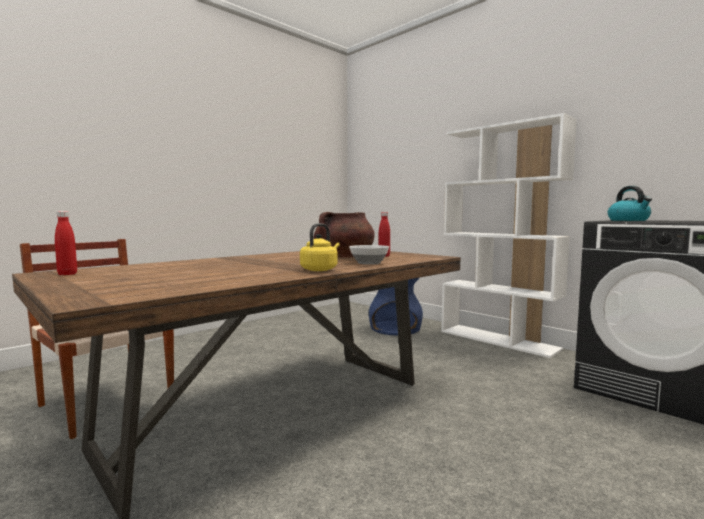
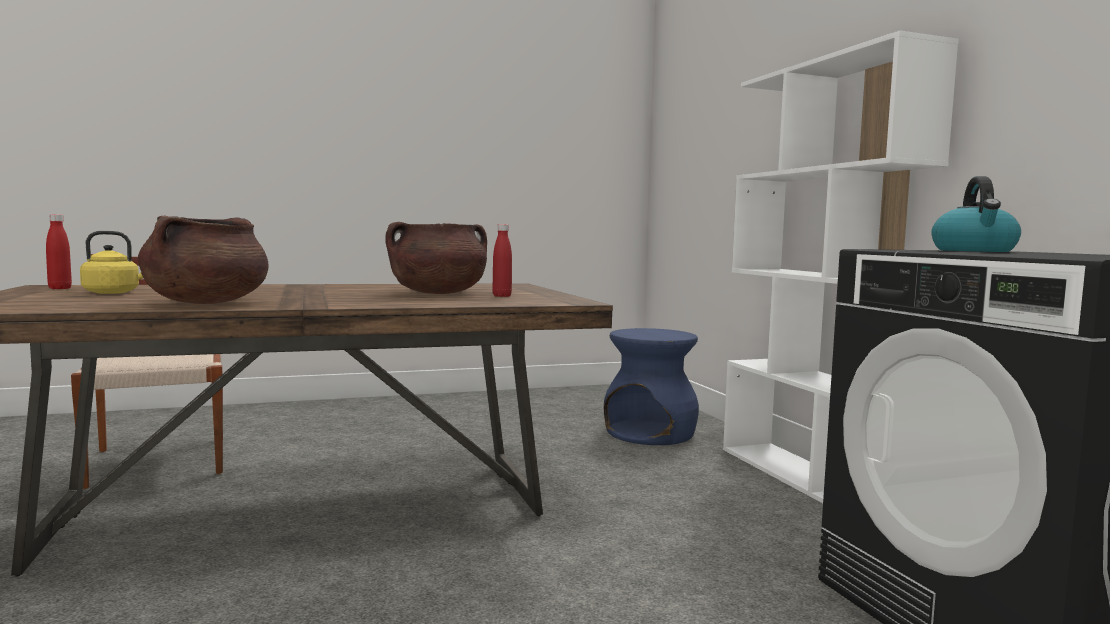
camera: 25 degrees right, 0 degrees up
yellow kettle [300,223,340,271] -> yellow kettle moved to [80,231,143,294]
bowl [349,245,389,265] -> none
none -> brown cooking pot [138,215,269,304]

